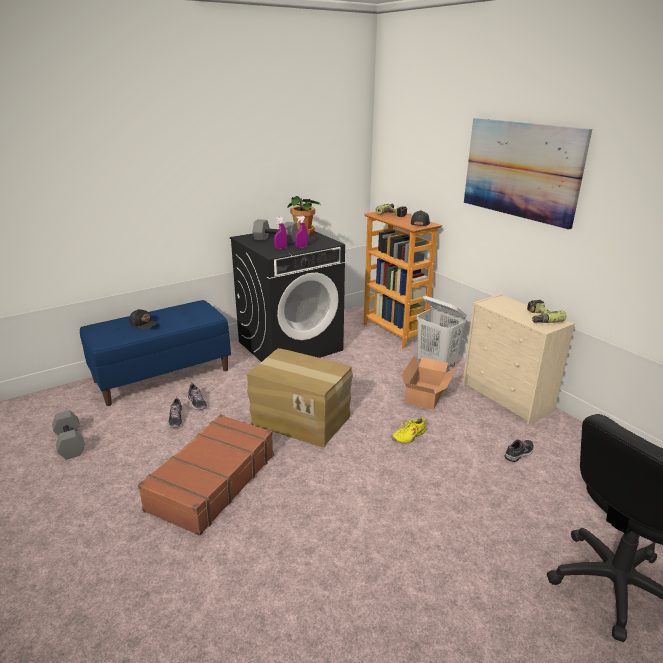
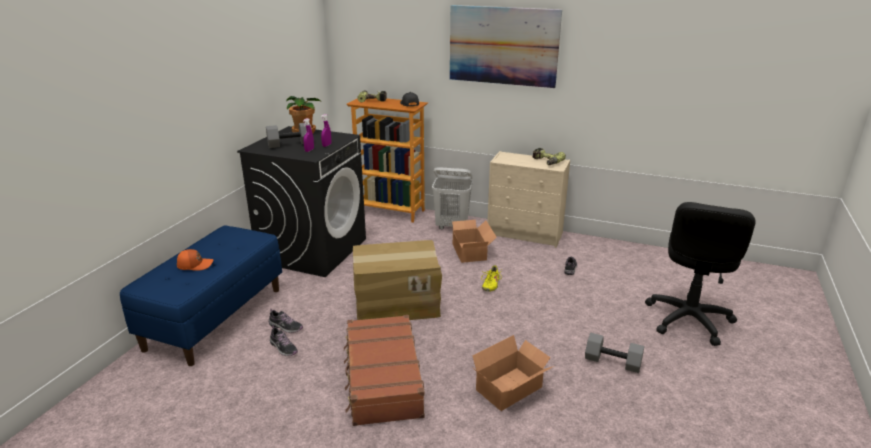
camera: 35 degrees left, 0 degrees up
grey dumbbell [52,410,85,459] -> grey dumbbell moved to [585,333,644,373]
black cap [130,309,159,330] -> orange cap [177,249,214,271]
none -> cardboard box [472,335,554,411]

